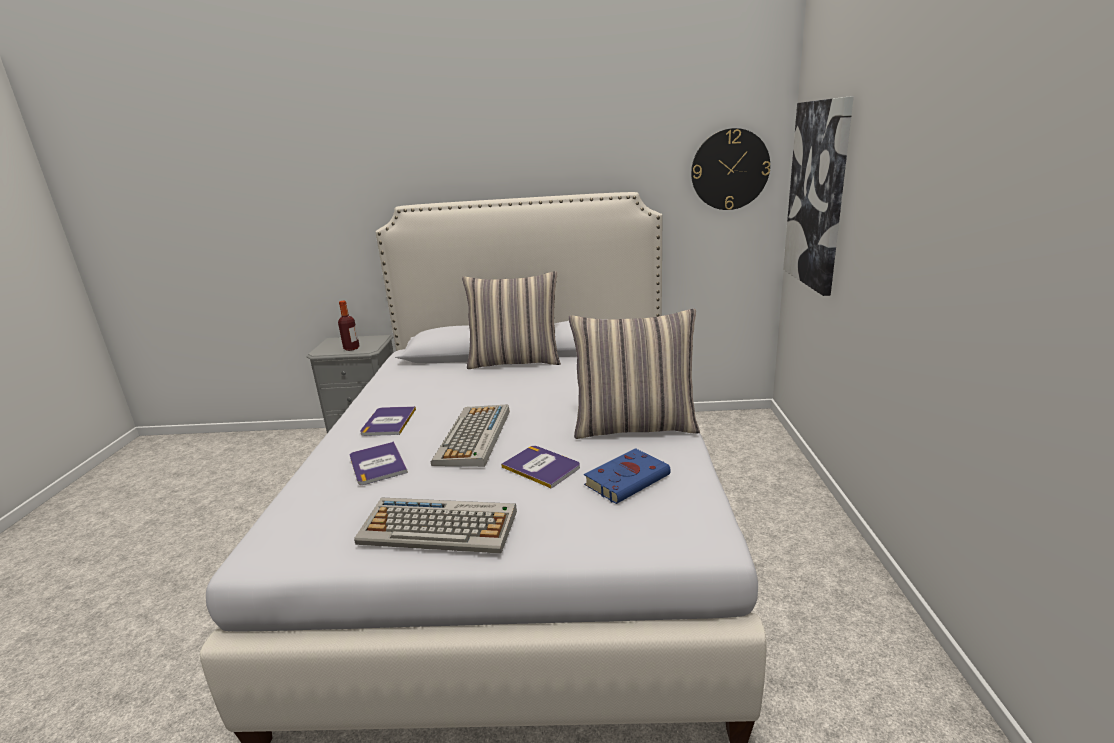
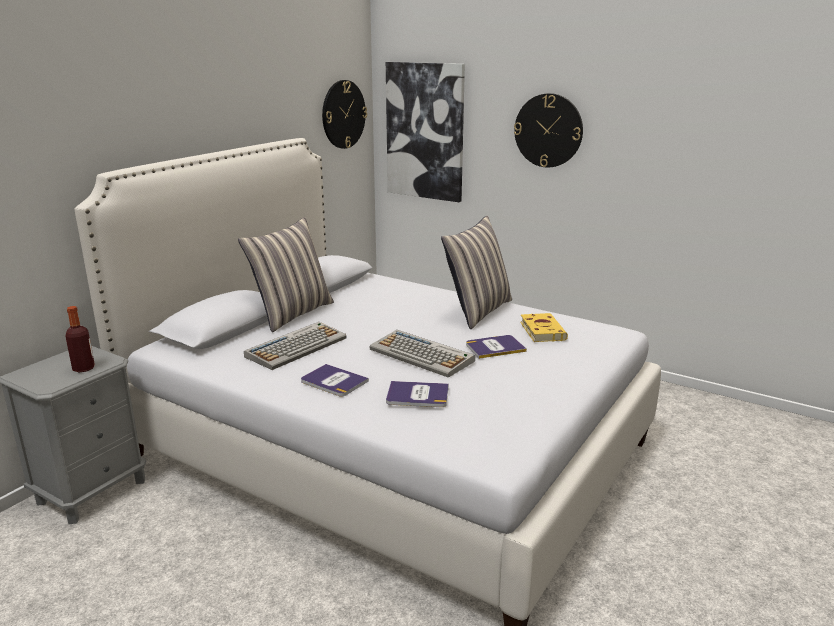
camera: 60 degrees left, 0 degrees up
keyboard [354,497,517,553] -> keyboard moved to [244,322,346,370]
blue book [584,448,671,504] -> yellow book [520,313,568,342]
none -> wall clock [514,93,583,168]

